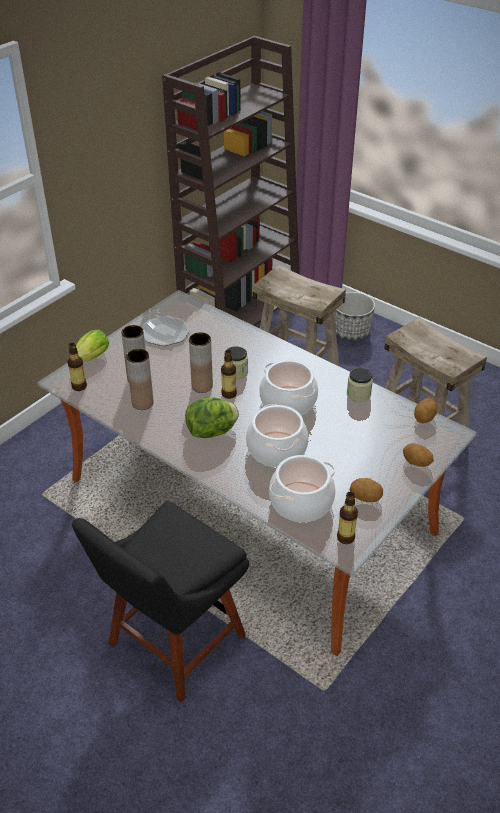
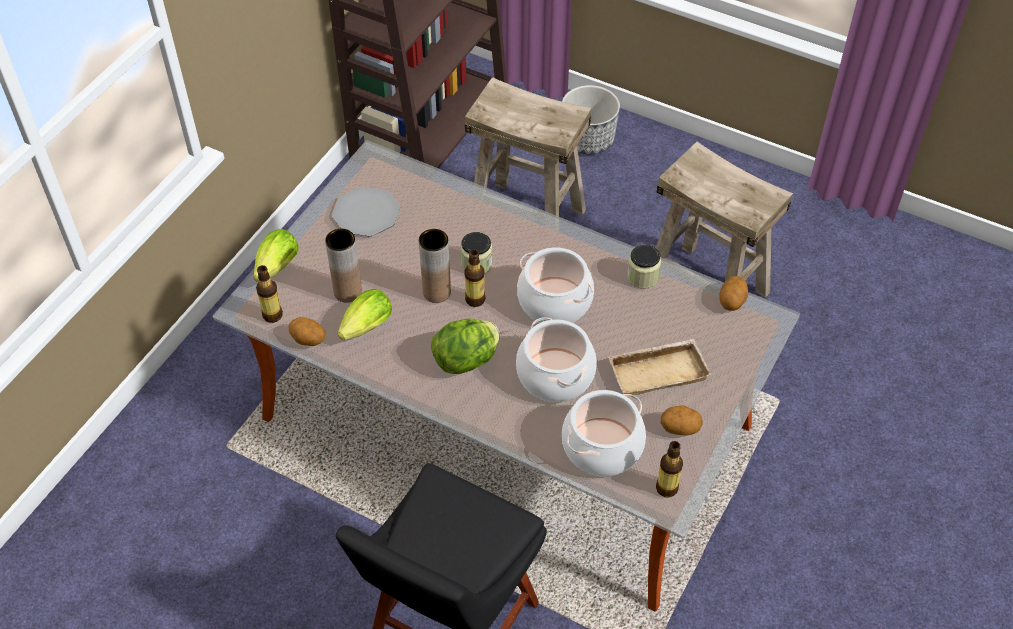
camera: 10 degrees left, 10 degrees up
brown vase [126,349,154,410] -> lettuce [338,289,392,340]
potato [403,443,434,467] -> potato moved to [289,317,326,346]
none -> beige tray [608,339,711,395]

